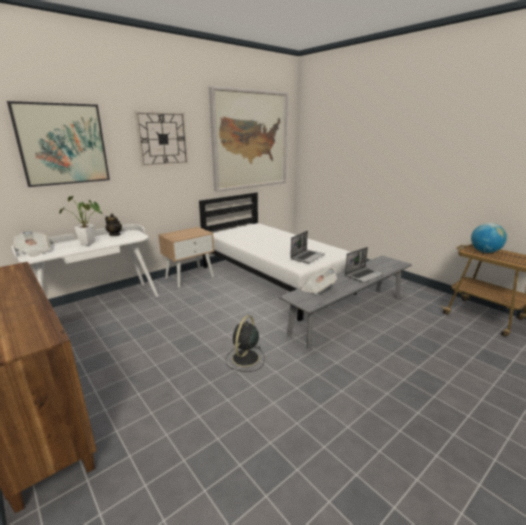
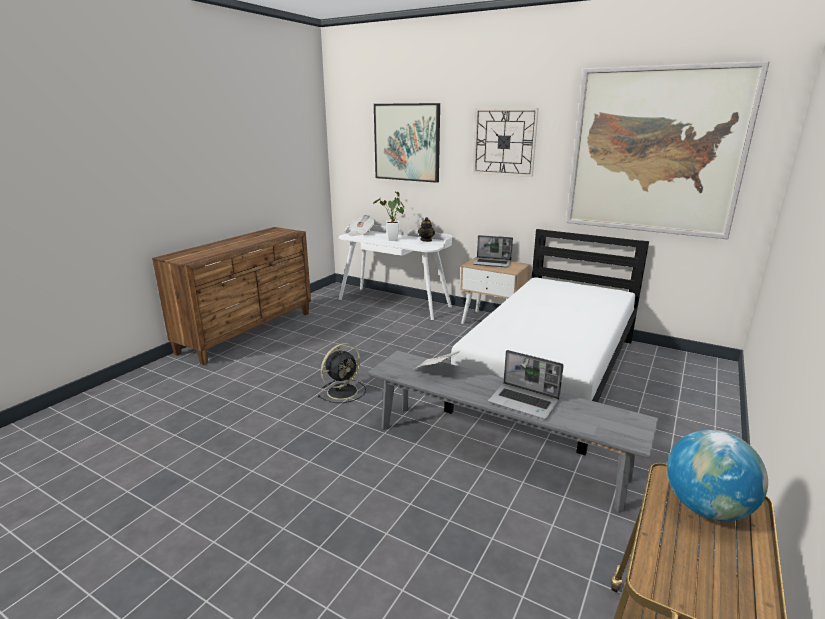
camera: 70 degrees right, 0 degrees up
black fan [225,315,264,372] -> black fan turned 135 degrees clockwise [318,343,366,403]
laptop [290,231,324,263] -> laptop moved to [473,235,513,268]

